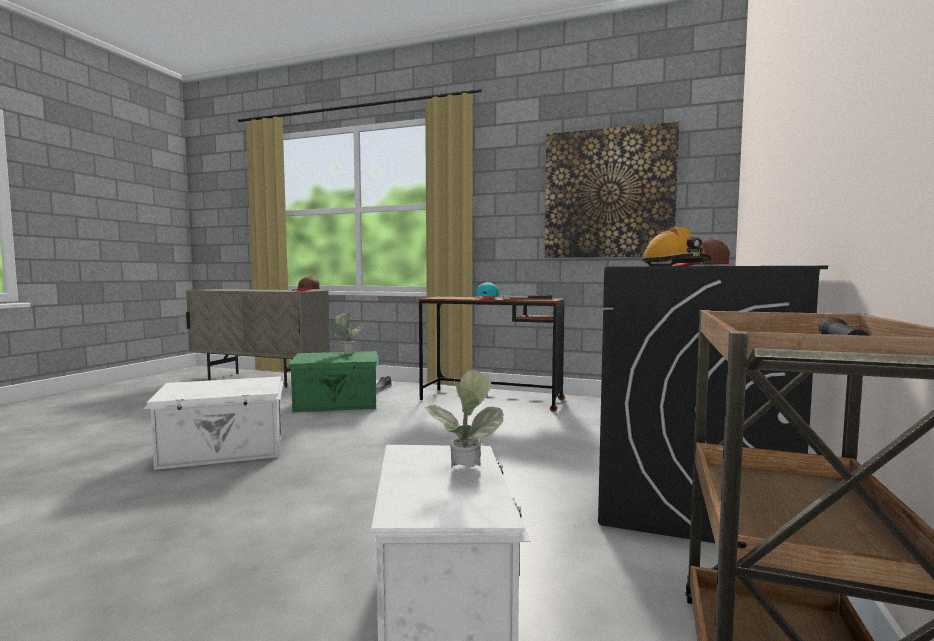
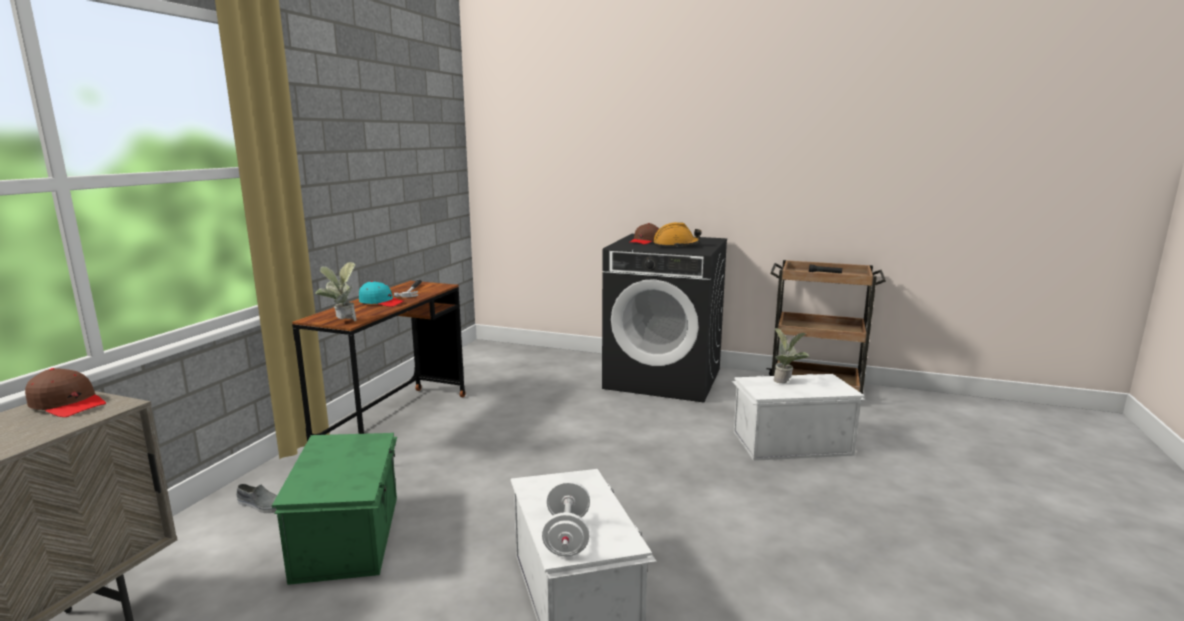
camera: 90 degrees left, 10 degrees up
potted plant [330,313,363,354] -> potted plant moved to [315,262,357,321]
picture [545,122,679,258] -> none
none -> white dumbbell [542,481,590,556]

